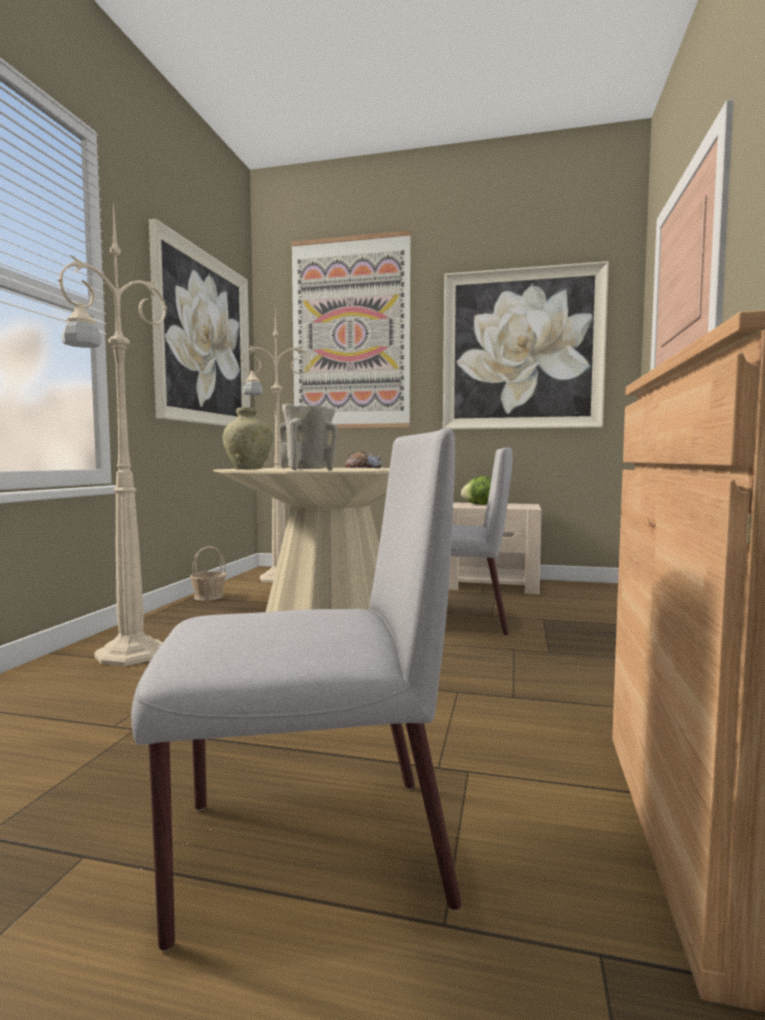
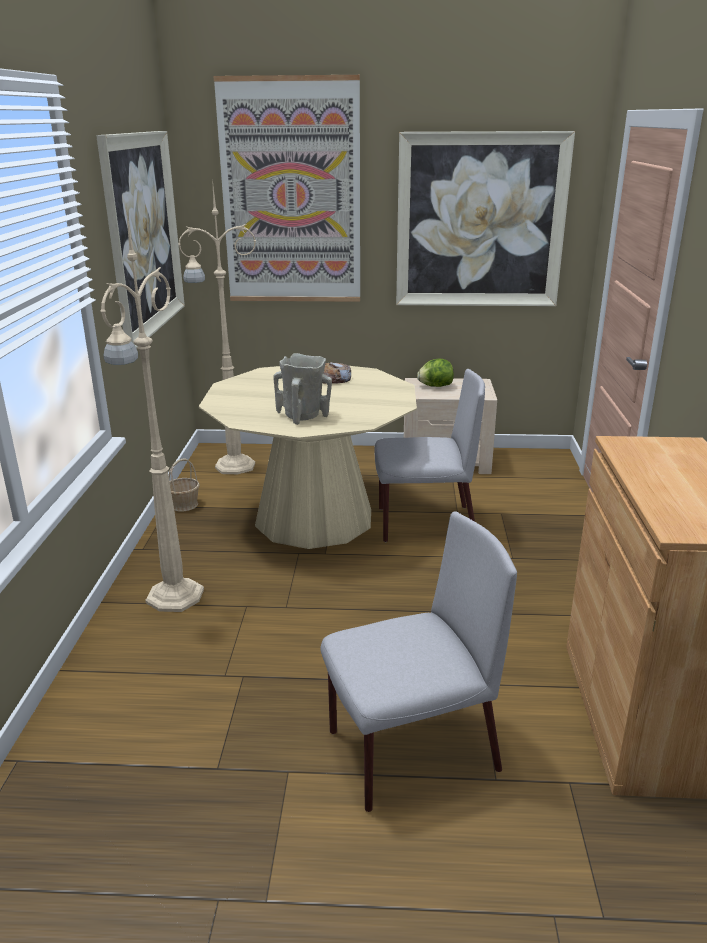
camera: 10 degrees left, 20 degrees up
beige vase [223,407,273,470] -> none

